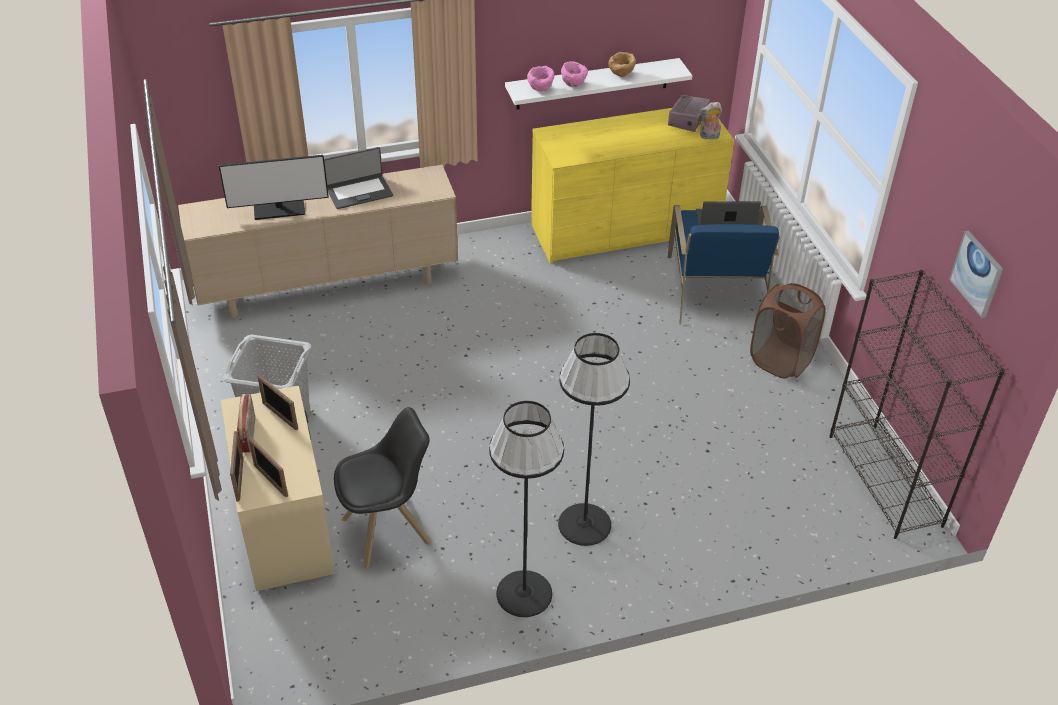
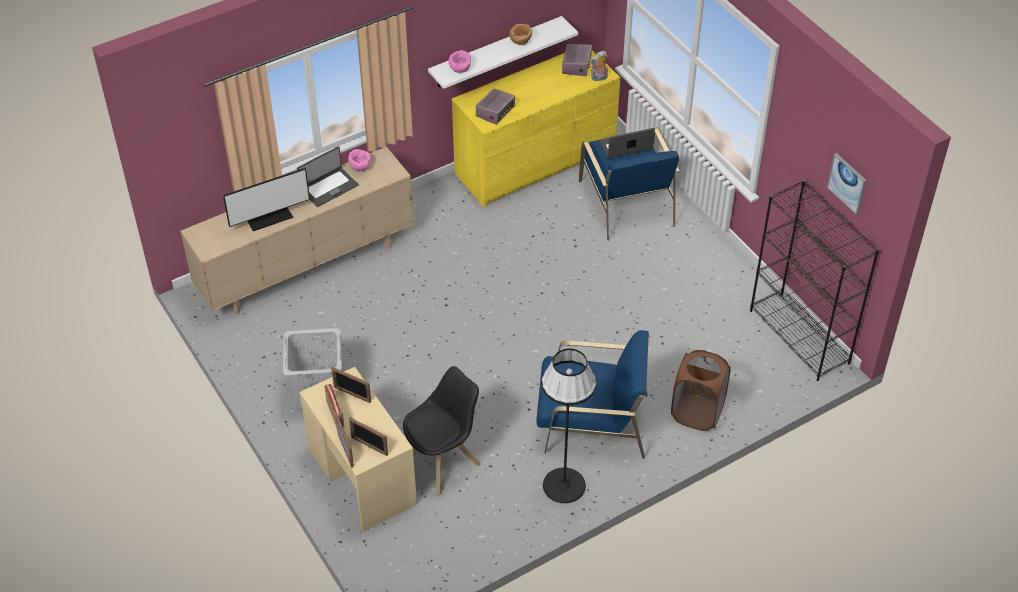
camera: 15 degrees left, 5 degrees up
black floor lamp [558,333,630,546] -> blue armchair [537,330,649,459]
pink bowl [561,61,588,87] -> pink bowl moved to [348,149,371,171]
brown laundry basket [750,283,825,379] -> brown laundry basket moved to [671,350,731,431]
none -> radio [476,88,515,125]

